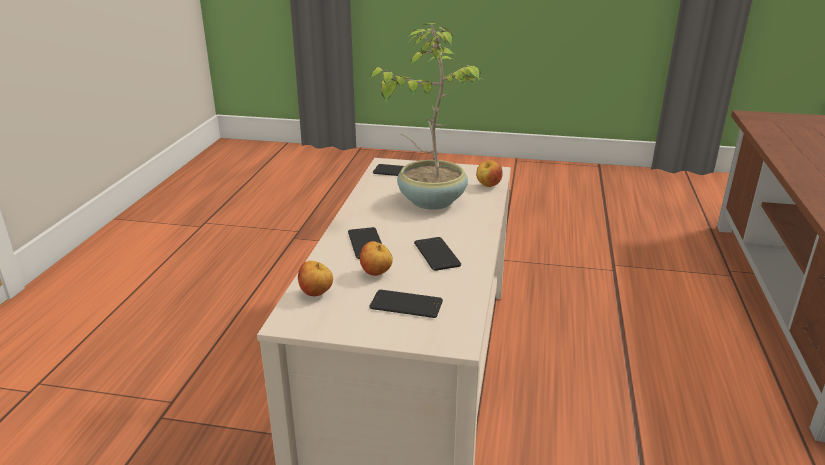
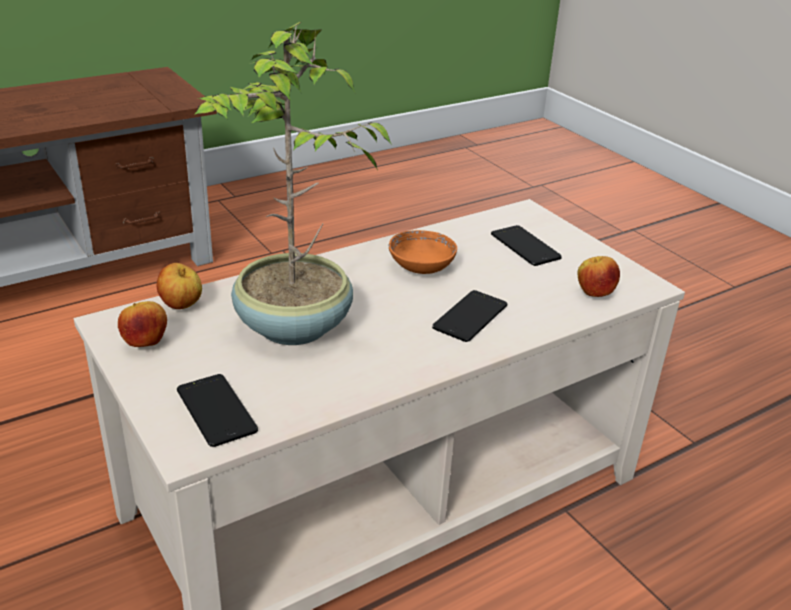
camera: 135 degrees left, 5 degrees up
apple [360,241,393,276] -> apple moved to [118,301,167,347]
phone [414,237,461,271] -> orange bowl [389,230,457,274]

